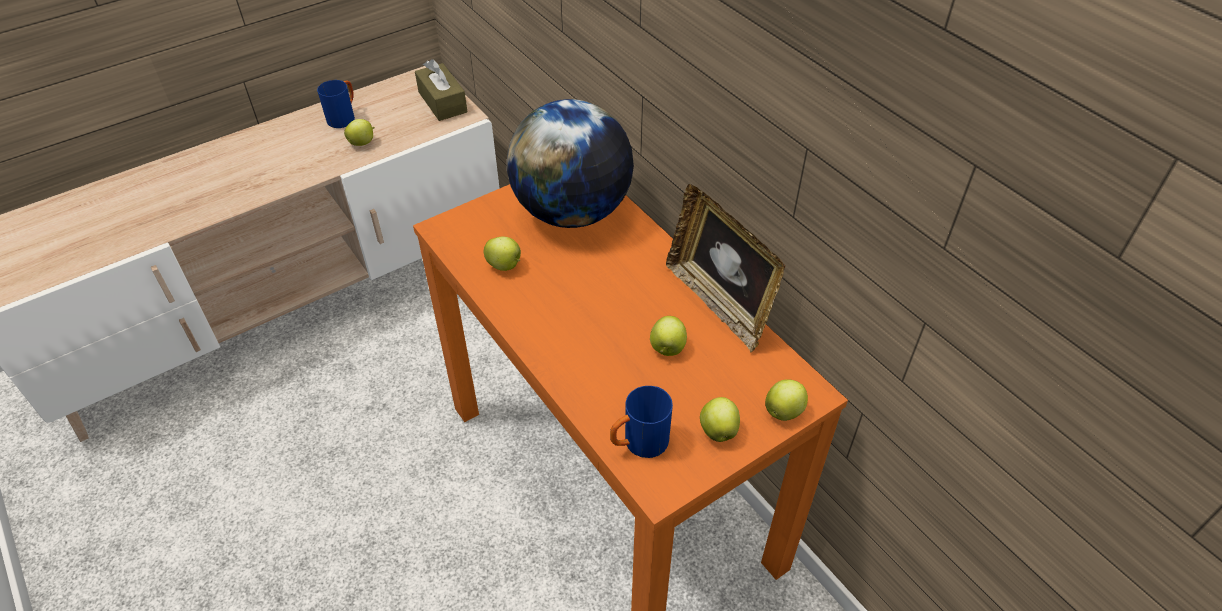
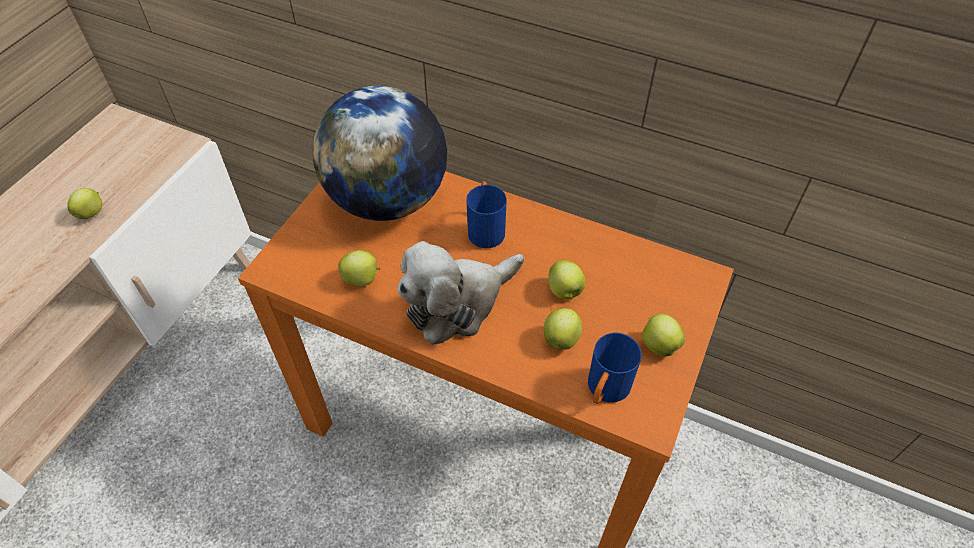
camera: 30 degrees left, 5 degrees up
blue mug [317,80,355,128] -> blue mug moved to [466,181,507,248]
brown tissue box [415,59,468,121] -> none
picture frame [666,184,785,353] -> none
apple [765,379,808,421] -> apple moved to [544,308,582,350]
none -> plush toy [398,241,524,345]

